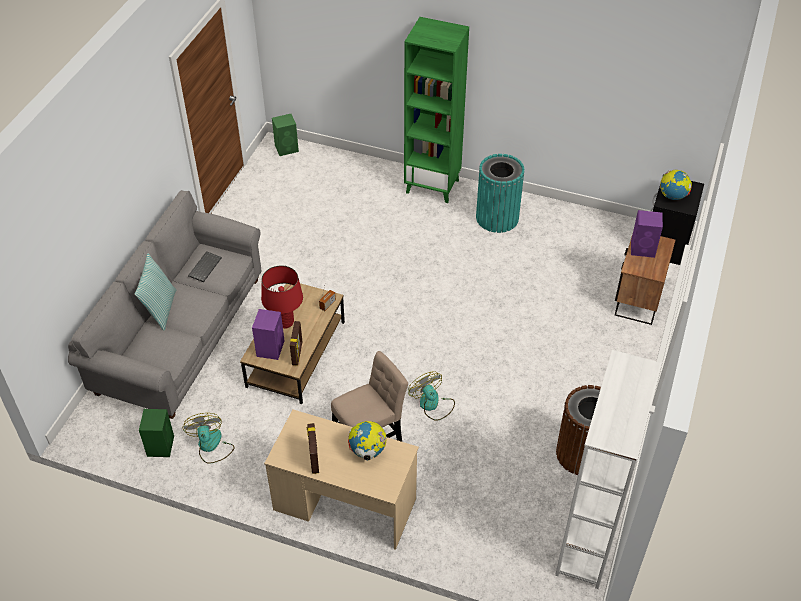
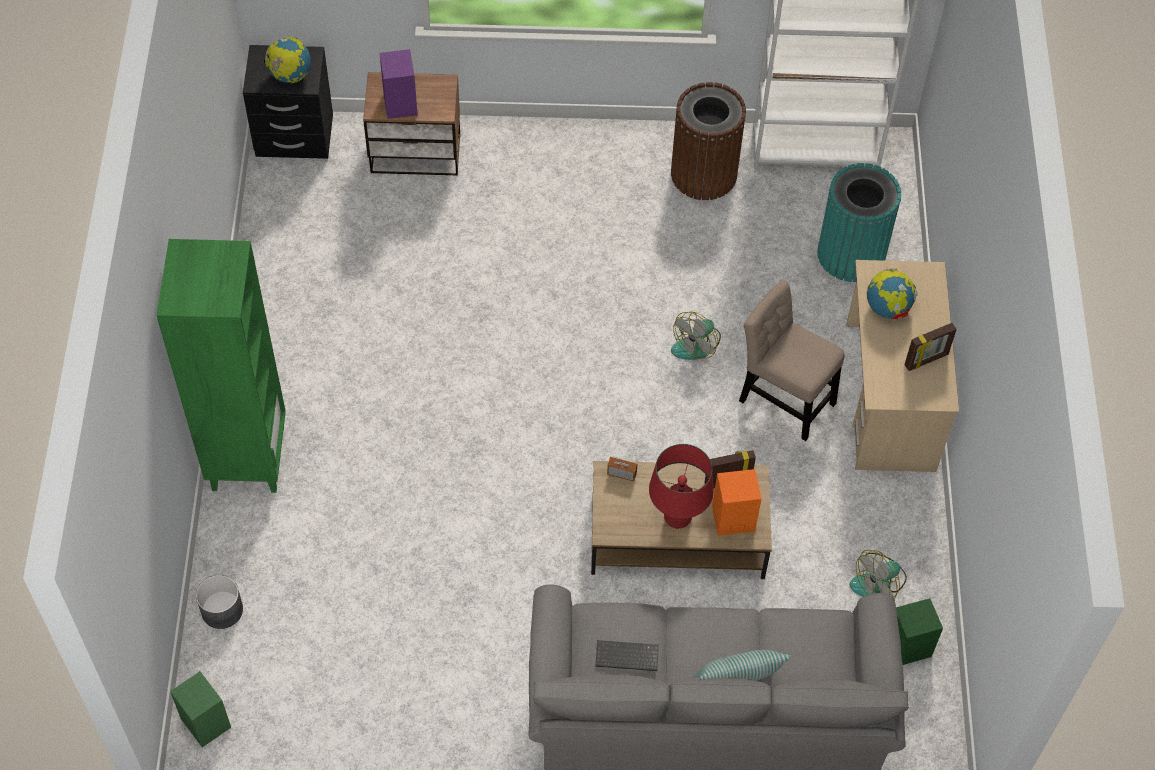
camera: 110 degrees left, 10 degrees up
purple speaker [252,309,284,360] -> orange speaker [712,469,761,536]
turquoise trash can [476,154,524,233] -> turquoise trash can moved to [817,163,901,282]
none -> grey planter [196,575,243,629]

